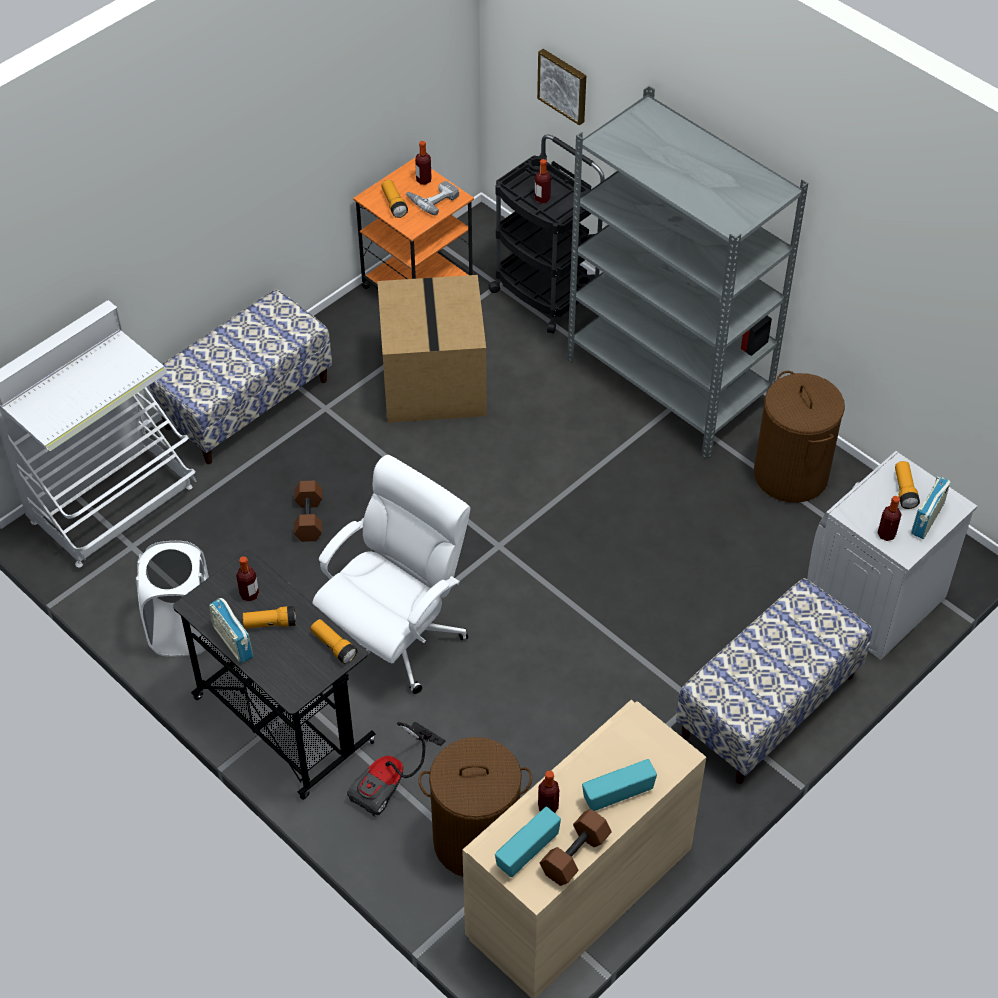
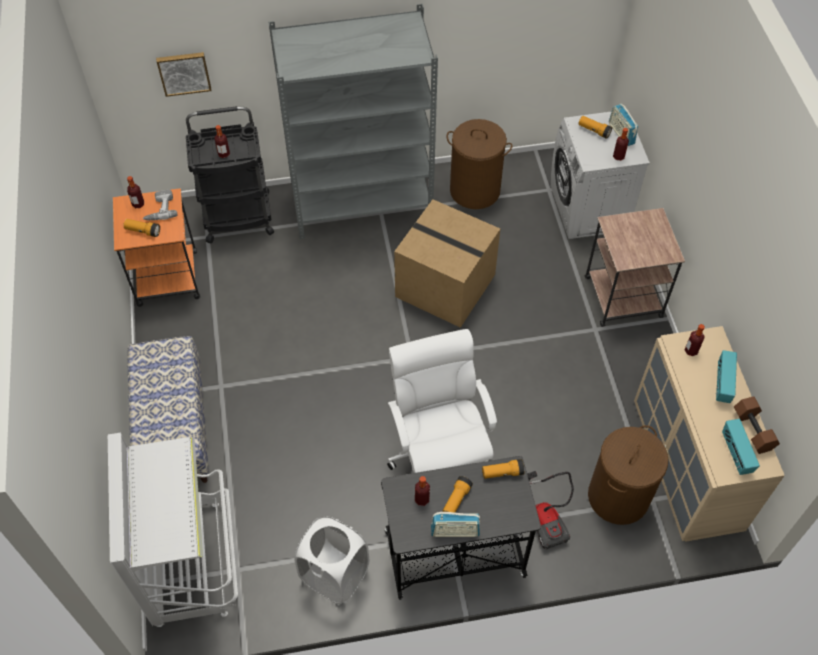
camera: 55 degrees left, 5 degrees up
brown dumbbell [294,480,322,542] -> none
cardboard box [377,275,487,423] -> cardboard box moved to [394,199,500,328]
bottle [538,770,559,813] -> bottle moved to [685,324,705,356]
bench [676,578,872,784] -> brown cart [585,208,685,327]

